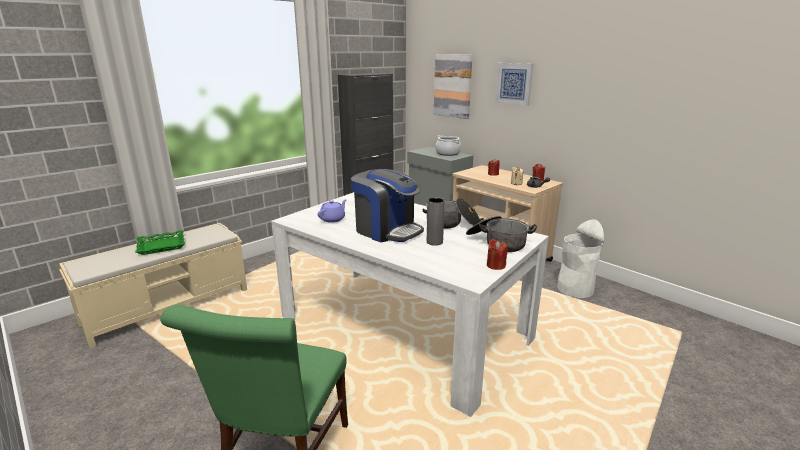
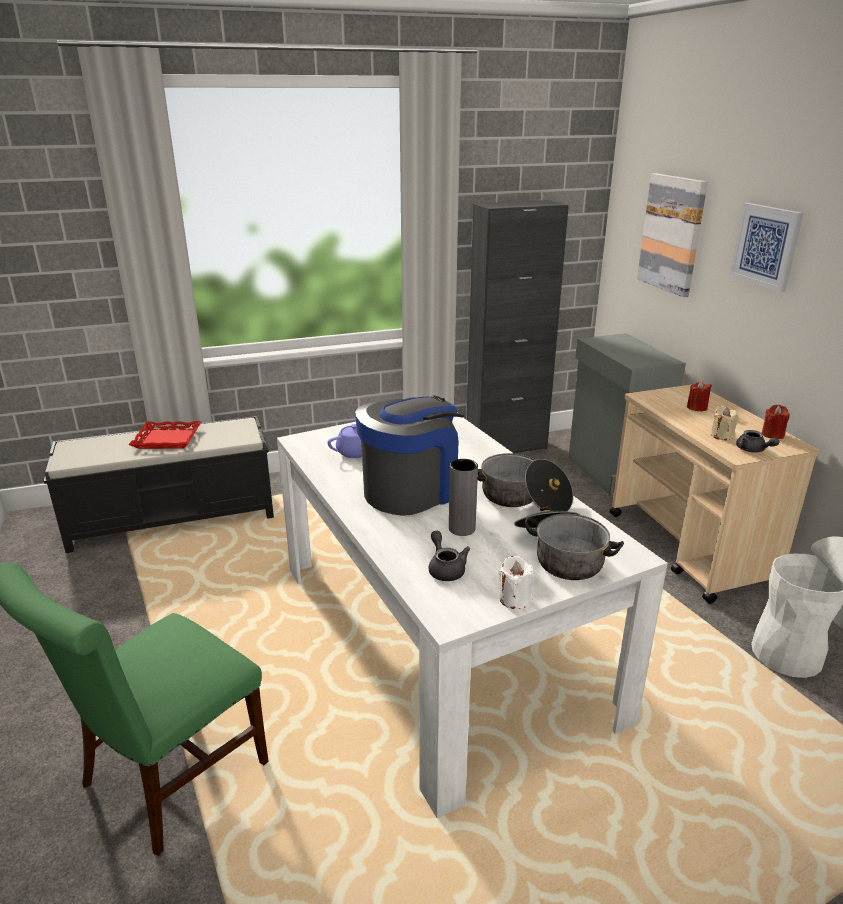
camera: 25 degrees right, 5 degrees up
beige bench [59,223,247,348] -> black bench [44,416,274,553]
green tray [135,230,185,255] -> red tray [128,421,201,449]
coffee machine [351,169,424,242] -> coffee machine turned 105 degrees counterclockwise [355,396,465,516]
cooking pot [435,135,461,156] -> none
red candle [487,239,508,270] -> white candle [499,556,534,609]
none -> grey teapot [428,531,470,581]

